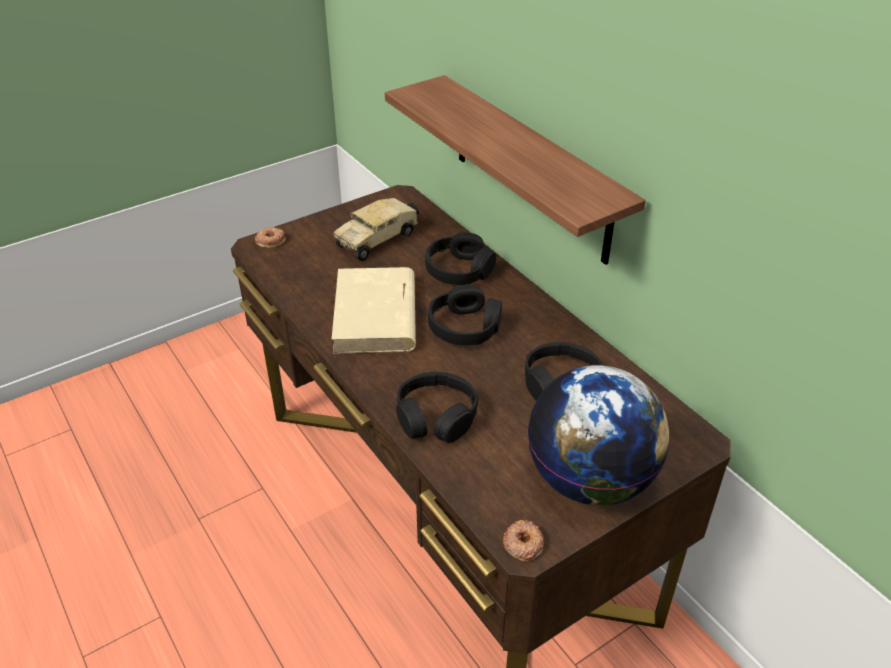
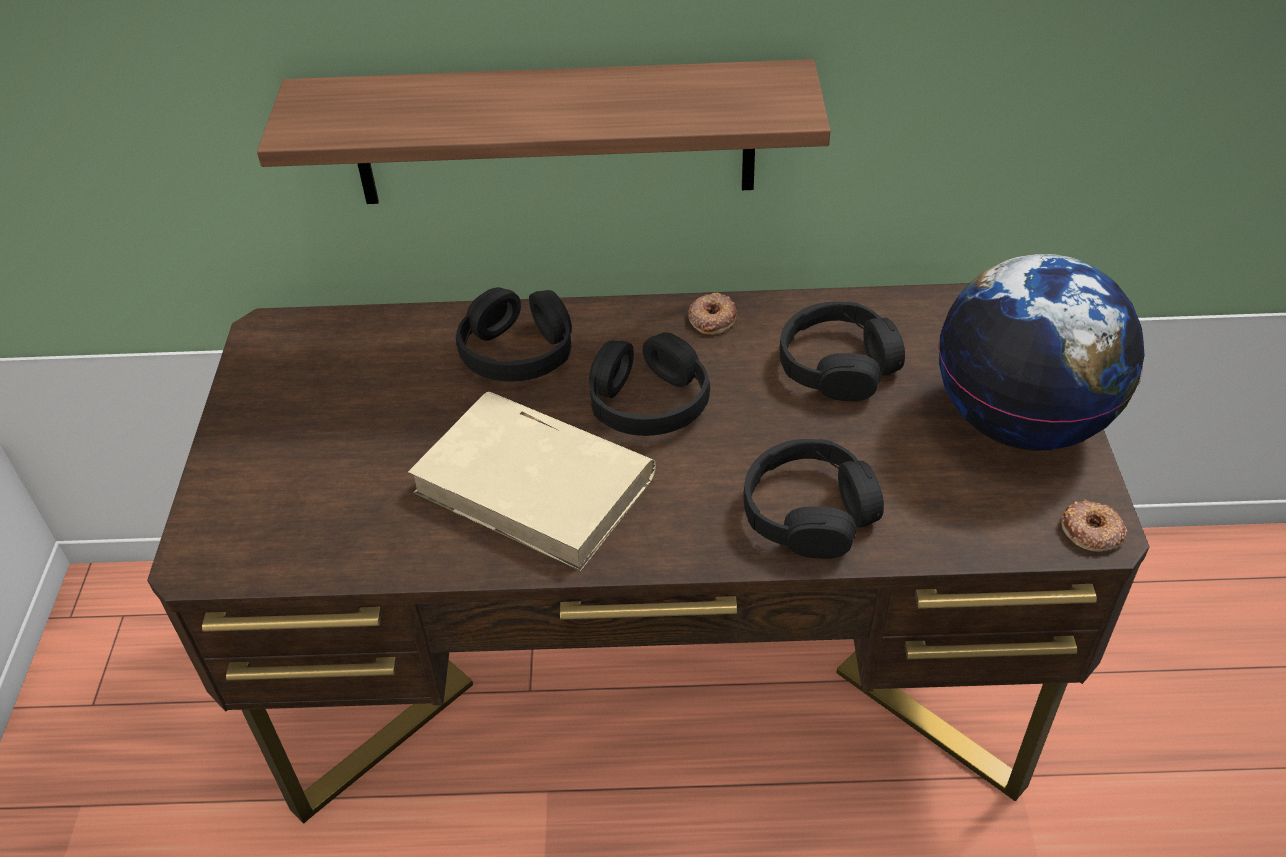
camera: 55 degrees left, 5 degrees up
donut [255,227,286,248] -> donut moved to [688,293,737,335]
toy truck [333,198,419,261] -> none

